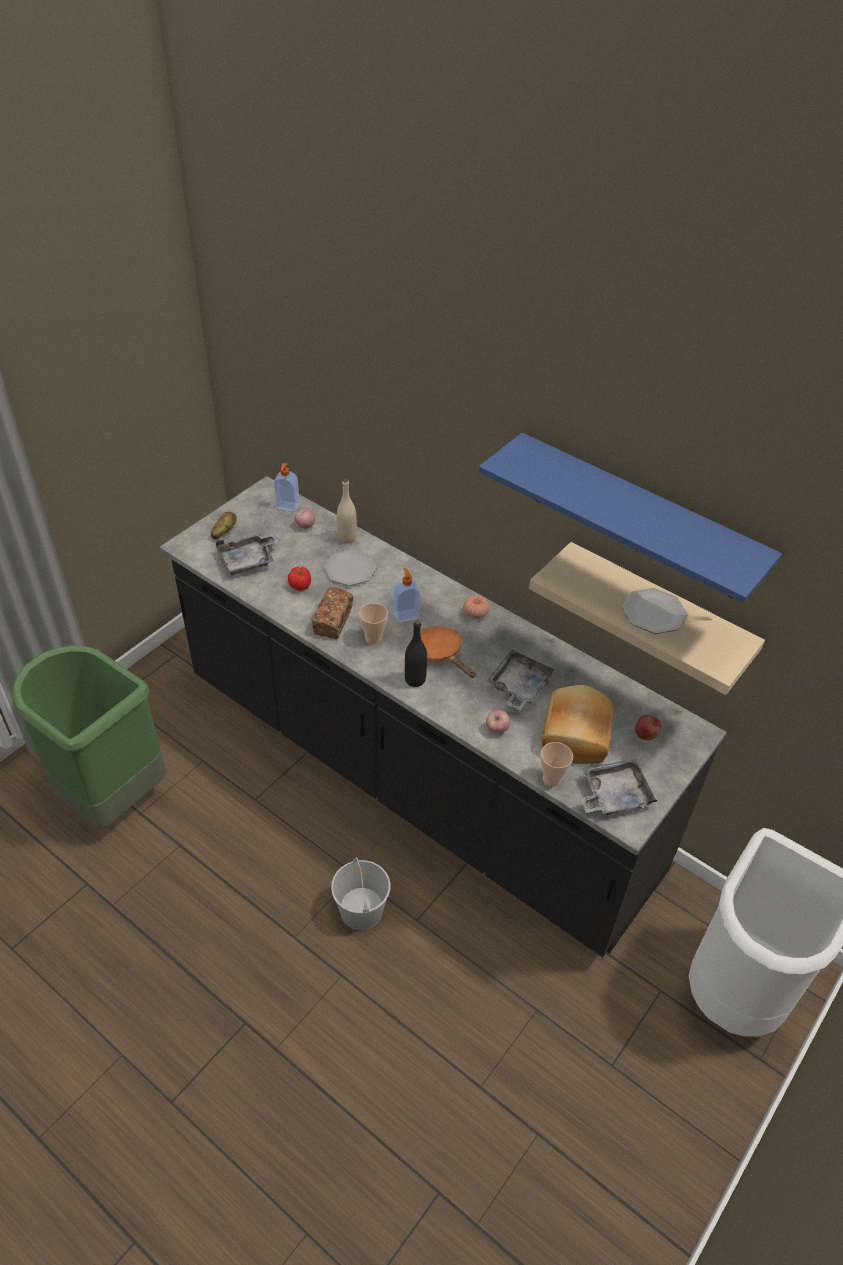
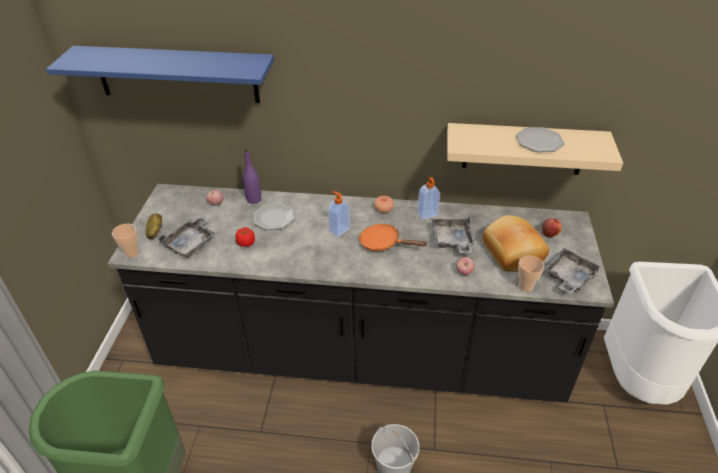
camera: 30 degrees left, 5 degrees down
soap dispenser [274,463,300,512] -> soap dispenser moved to [417,177,440,219]
bread [312,587,353,639] -> none
beige bottle [337,478,357,544] -> purple bottle [243,149,261,204]
cup [359,603,388,644] -> cup moved to [112,224,139,258]
black bottle [405,620,427,687] -> none
blue shelf [479,433,782,603] -> blue shelf moved to [46,46,274,103]

